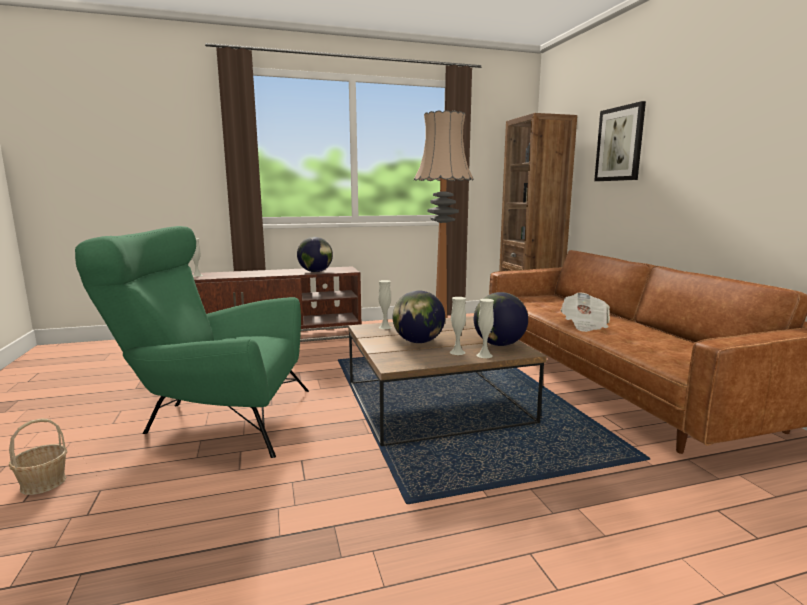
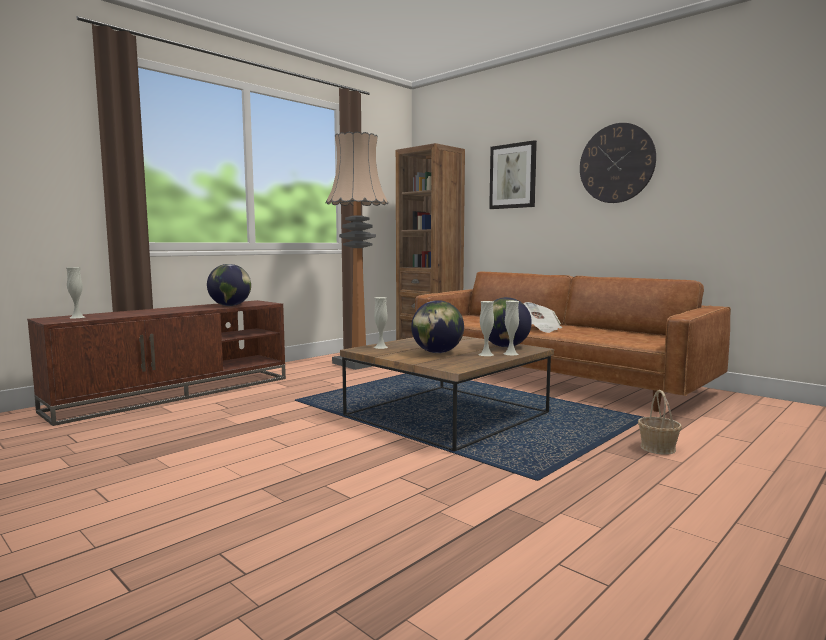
camera: 30 degrees left, 5 degrees down
basket [9,418,67,495] -> basket moved to [638,390,682,455]
green armchair [75,226,309,458] -> none
none -> wall clock [580,123,656,203]

